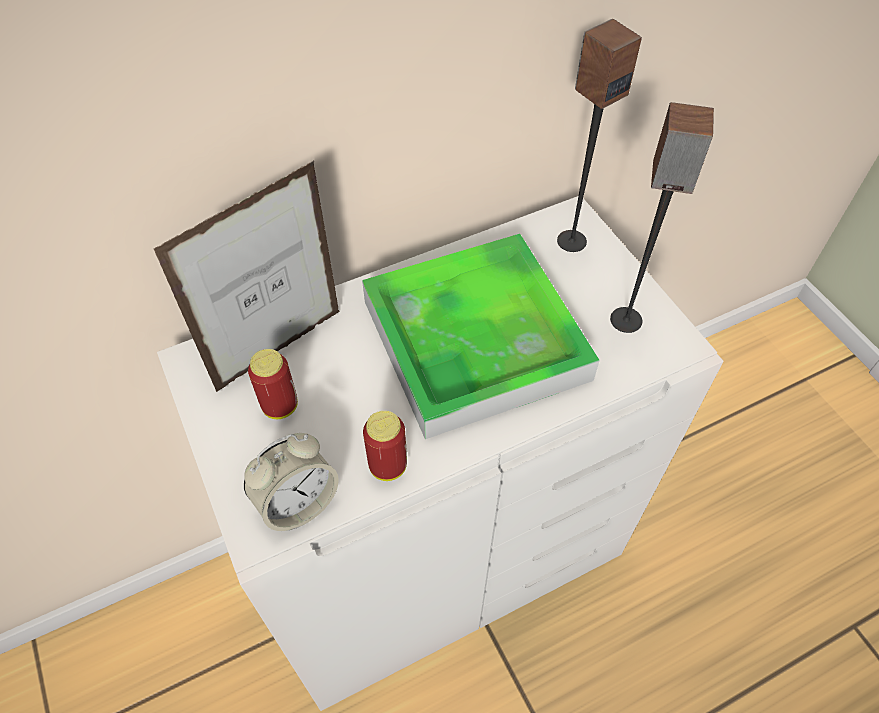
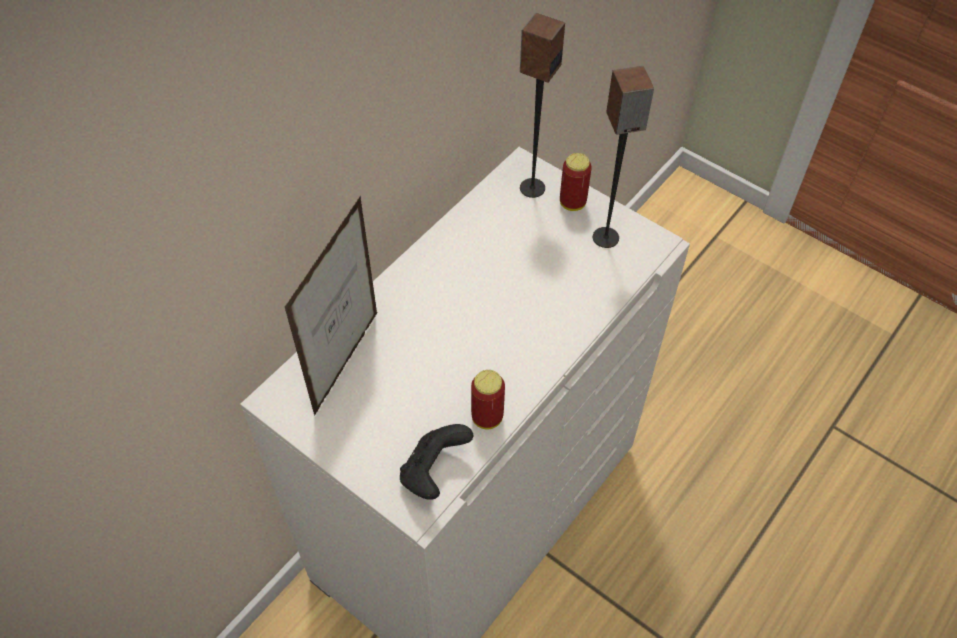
camera: 25 degrees left, 0 degrees up
alarm clock [244,433,339,531] -> black game controller [400,424,473,500]
can [248,349,298,419] -> can moved to [560,153,592,211]
tray [362,234,600,439] -> none

